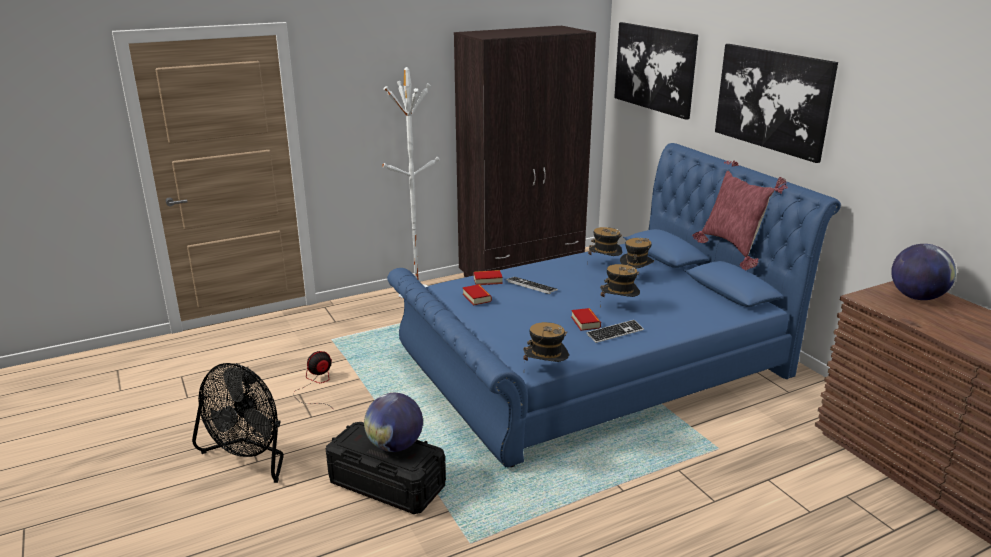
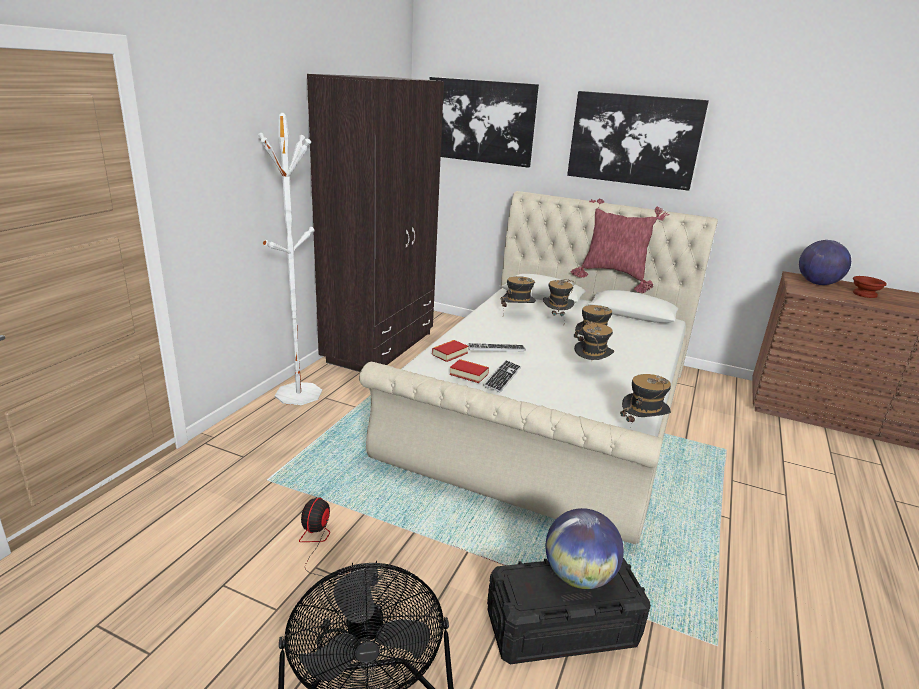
camera: 40 degrees left, 0 degrees up
blue bed [387,143,841,468] -> beige bed [359,191,718,544]
book [571,308,601,331] -> hat [574,320,614,360]
keyboard [586,320,644,343] -> keyboard moved to [484,360,521,393]
none -> brown bowl [853,276,887,298]

